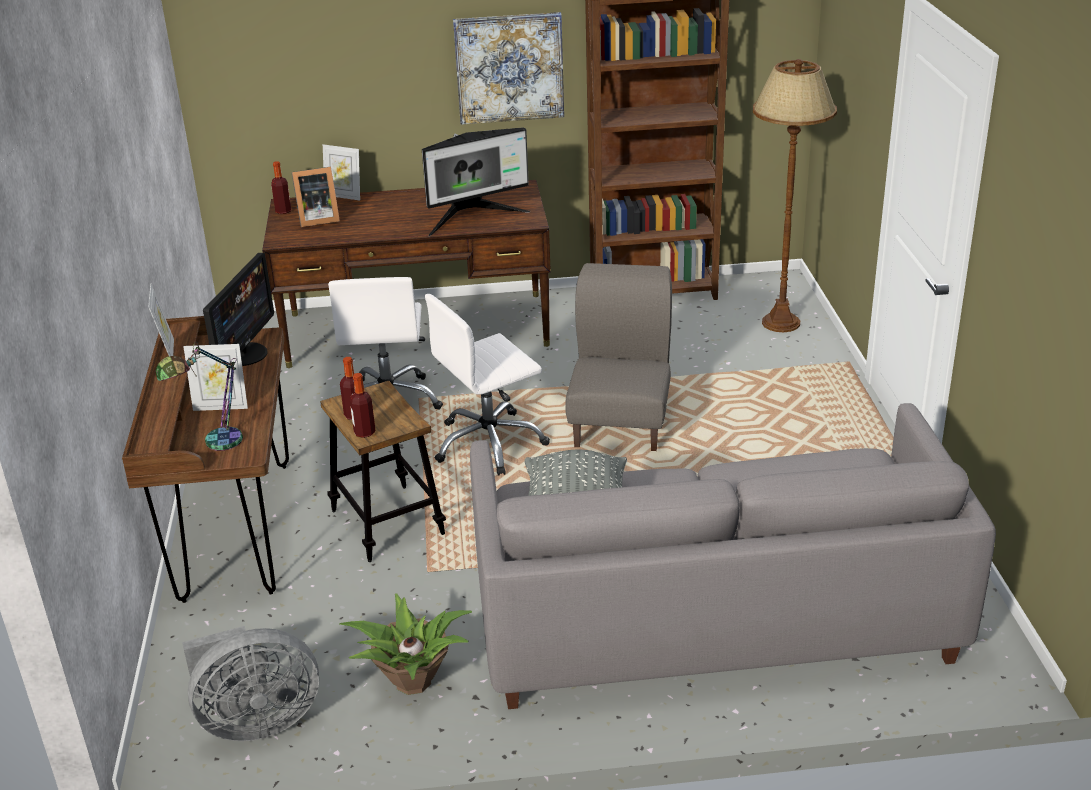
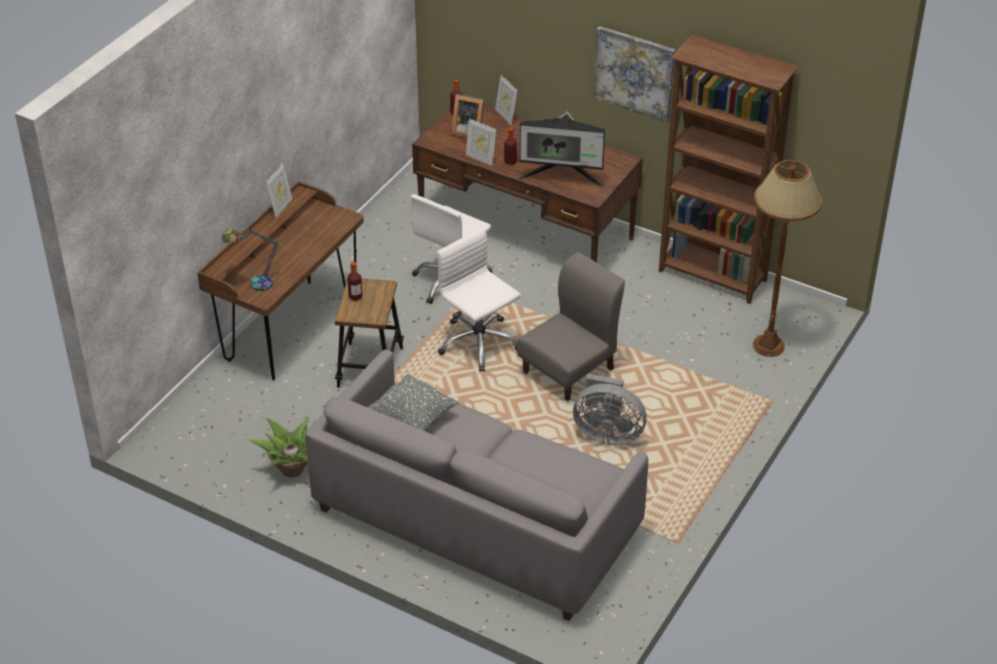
camera: 35 degrees right, 10 degrees up
grey fan [182,626,319,741] -> grey fan moved to [573,374,647,445]
picture frame [183,344,248,411] -> picture frame moved to [466,118,496,166]
monitor [203,253,274,366] -> none
bottle [350,373,376,438] -> bottle moved to [504,127,517,165]
white office chair [425,294,550,476] -> white office chair turned 45 degrees clockwise [437,227,521,372]

